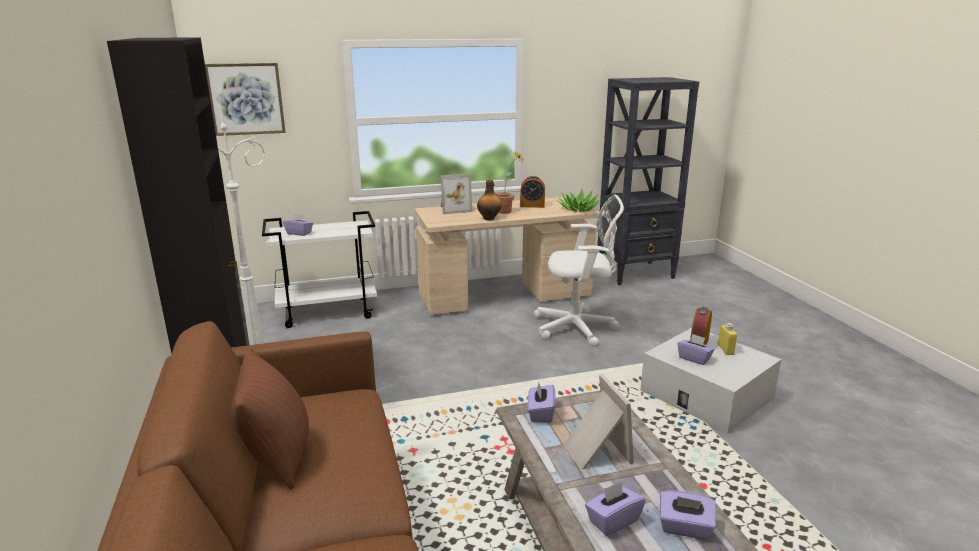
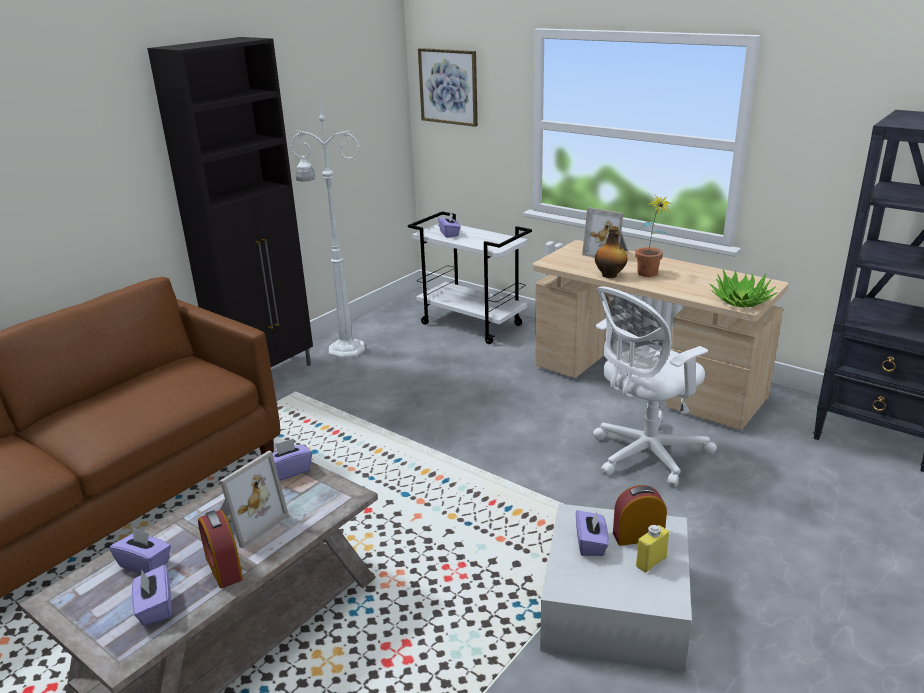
camera: 55 degrees right, 5 degrees up
brown pillow [231,347,309,489] -> none
alarm clock [520,176,545,208] -> alarm clock moved to [198,510,243,589]
white office chair [534,194,624,347] -> white office chair turned 90 degrees clockwise [593,286,717,487]

